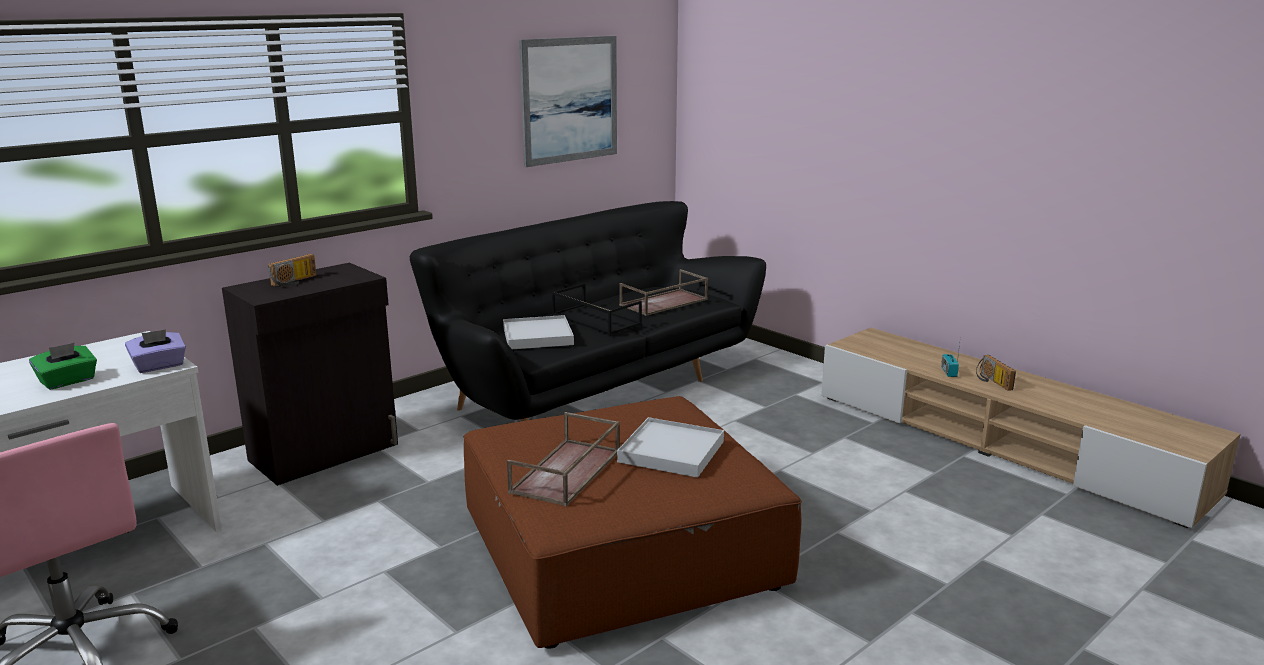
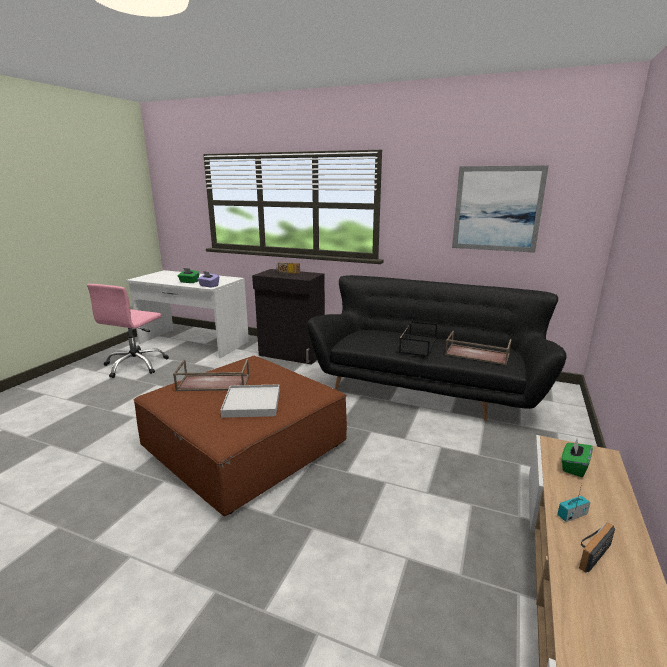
camera: 65 degrees right, 0 degrees up
white tray [503,315,574,349] -> none
none -> green tissue box [561,439,593,477]

